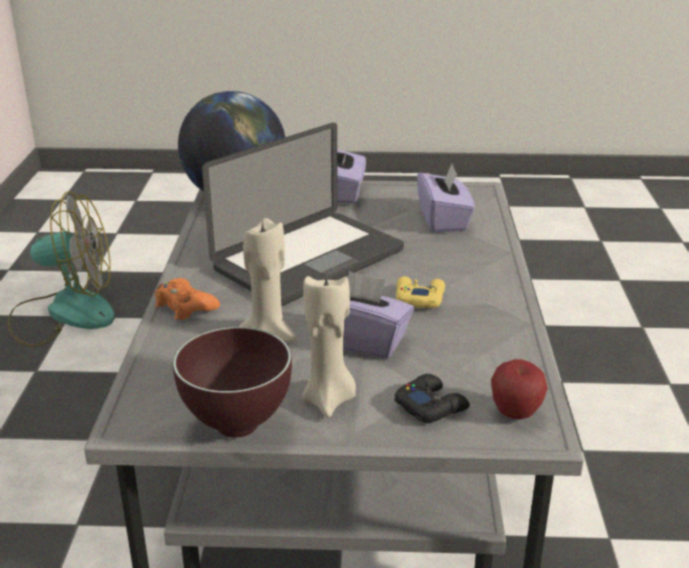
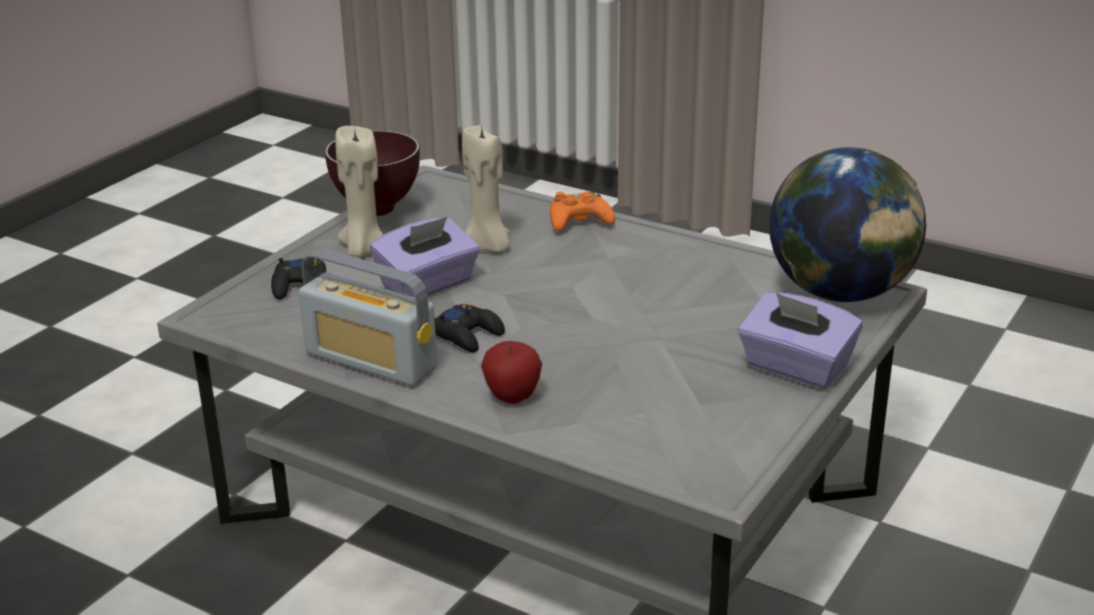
camera: 120 degrees right, 0 degrees up
fan [8,191,115,347] -> none
laptop [202,122,404,306] -> none
yellow game controller [396,276,445,308] -> black game controller [435,304,505,352]
purple tissue box [417,164,475,232] -> none
apple [491,359,548,420] -> apple moved to [481,341,542,404]
none -> radio [299,249,437,386]

